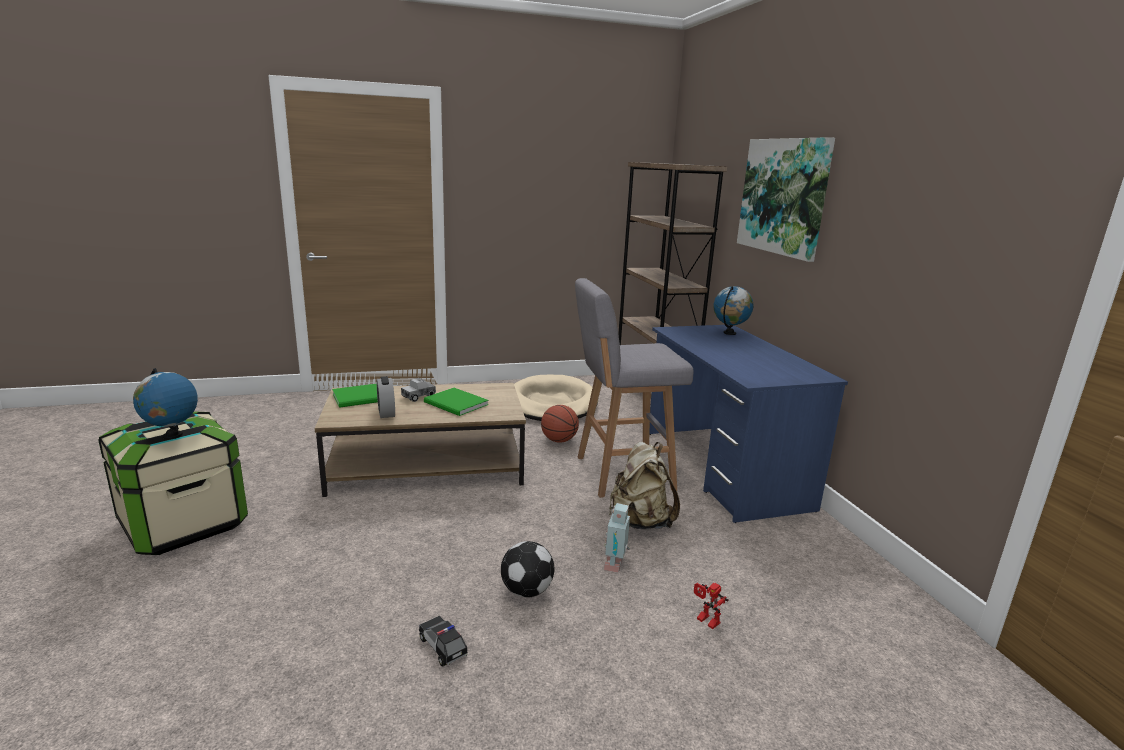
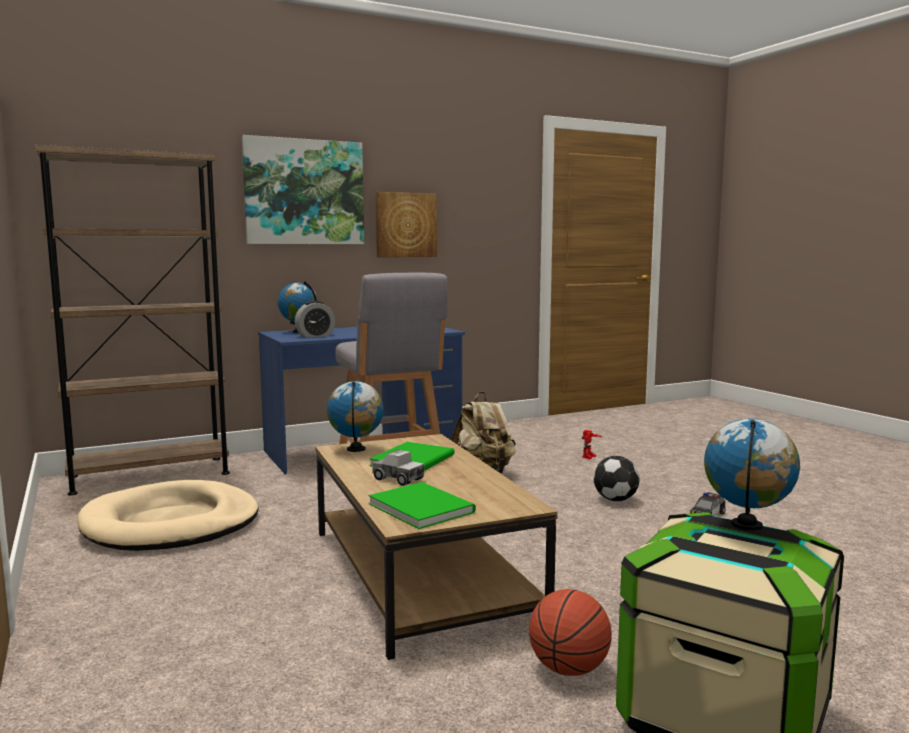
camera: 100 degrees left, 10 degrees down
alarm clock [377,376,395,418] -> alarm clock moved to [295,301,335,337]
basketball [541,405,579,442] -> basketball moved to [529,589,612,676]
toy robot [604,503,630,573] -> none
none -> globe [327,381,384,452]
none -> picture [376,192,437,257]

